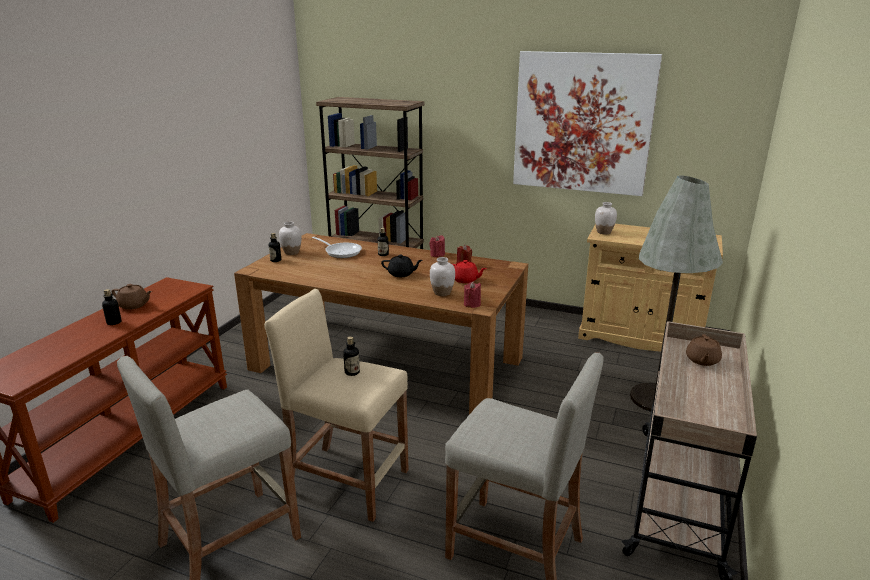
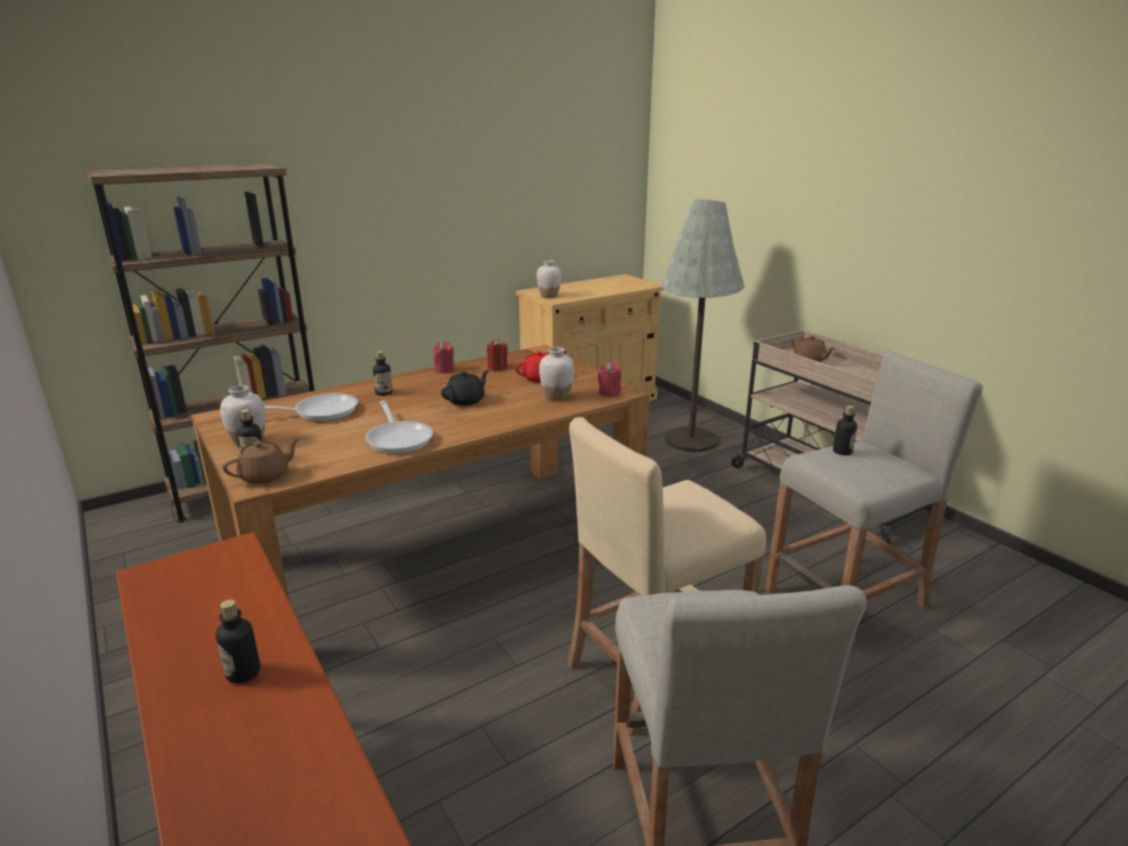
camera: 55 degrees left, 0 degrees up
brown teapot [112,284,152,310] -> brown teapot moved to [222,438,300,484]
bottle [343,336,360,376] -> bottle moved to [833,405,857,455]
picture [513,51,662,196] -> none
none -> frying pan [365,401,433,454]

